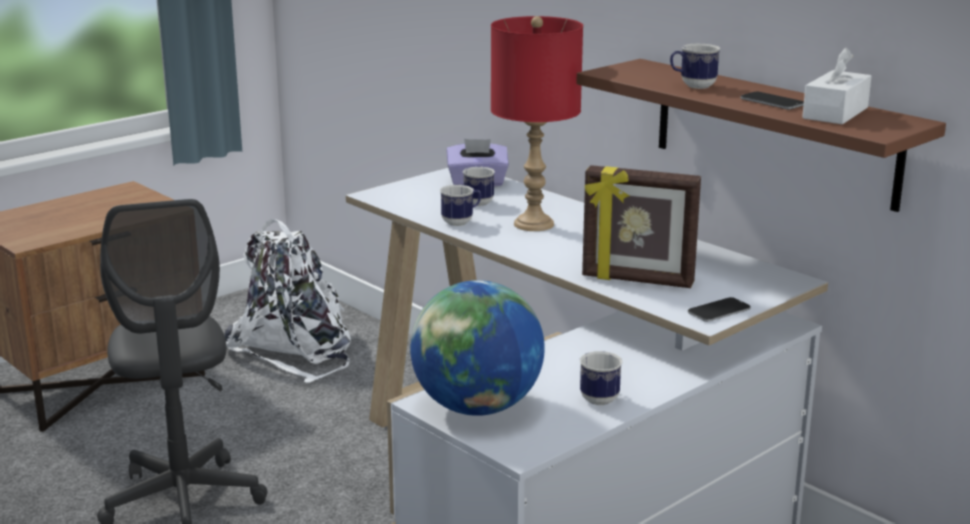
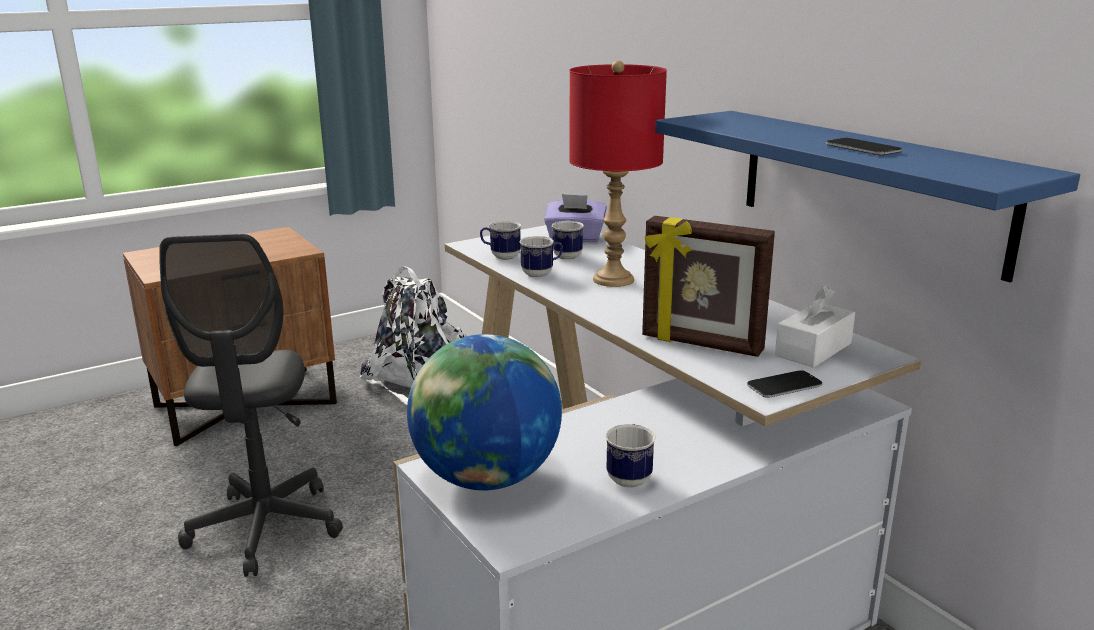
camera: 10 degrees right, 0 degrees up
brown shelf [576,59,946,212] -> blue shelf [655,111,1080,282]
mug [670,44,721,89] -> mug moved to [480,221,521,260]
white tissue box [802,47,871,124] -> white tissue box moved to [775,286,855,368]

